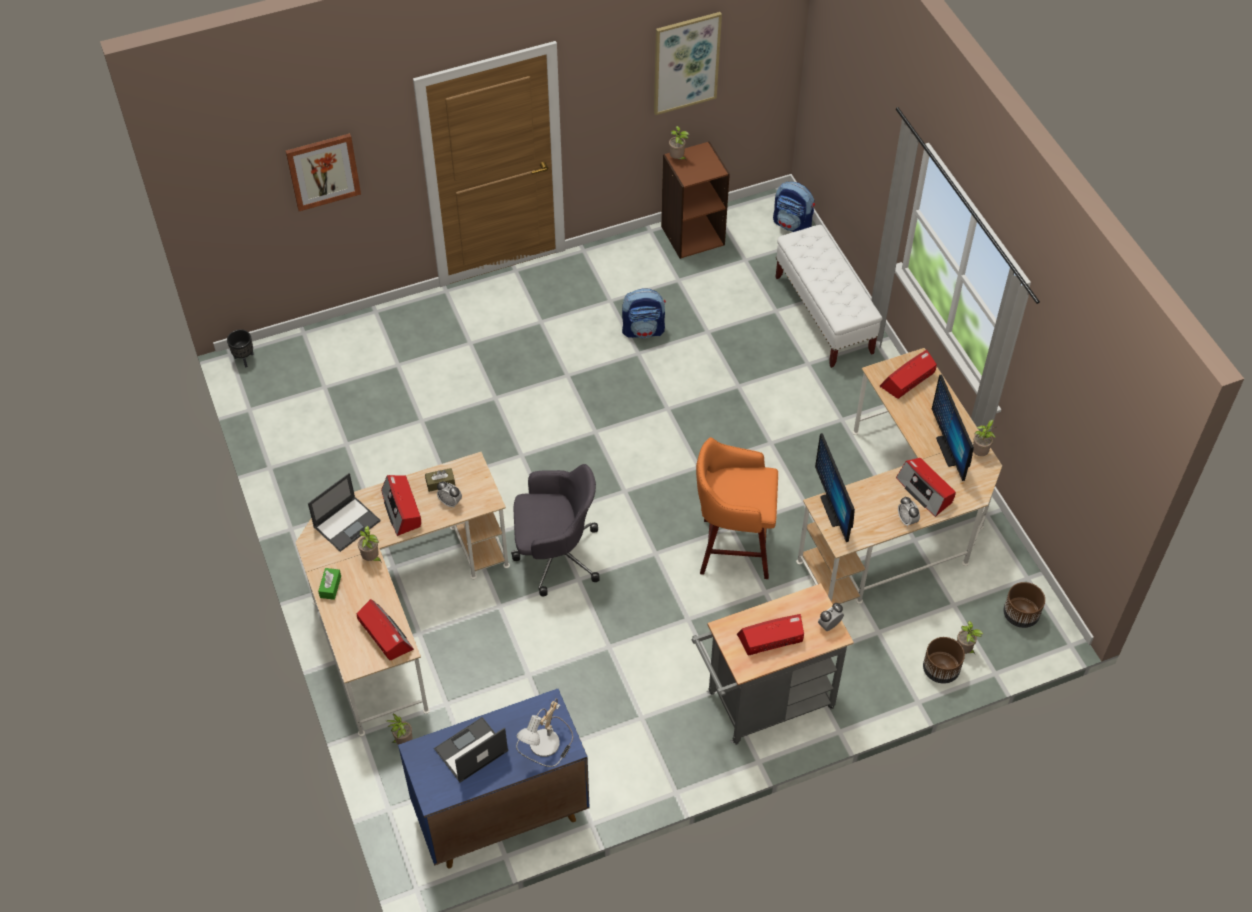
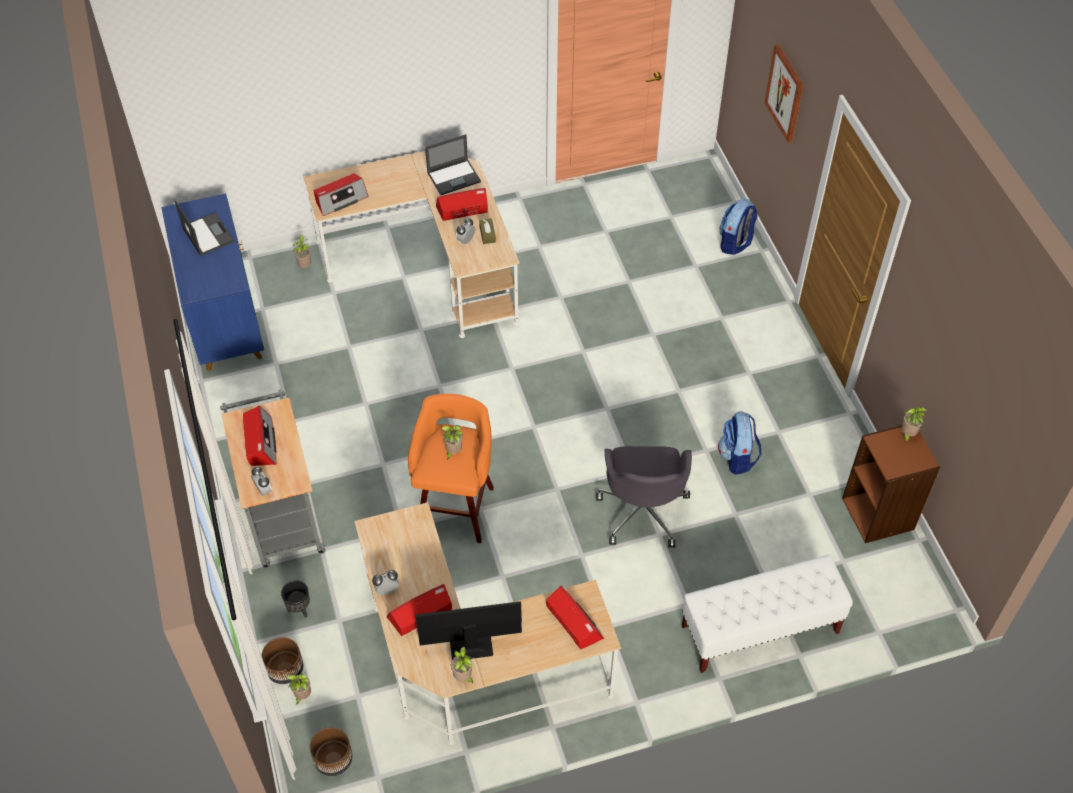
camera: 95 degrees right, 0 degrees up
black planter [227,330,253,368] -> black planter moved to [281,580,310,618]
laptop [308,473,381,552] -> laptop turned 75 degrees counterclockwise [425,134,481,195]
green tissue box [318,568,341,600] -> none
potted plant [358,526,382,563] -> potted plant moved to [441,425,462,460]
grey office chair [511,464,600,596] -> grey office chair moved to [596,446,692,548]
table lamp [516,698,573,767] -> none
picture [654,12,722,115] -> none
backpack [773,182,815,232] -> backpack moved to [719,198,758,255]
monitor [815,433,855,542] -> none

